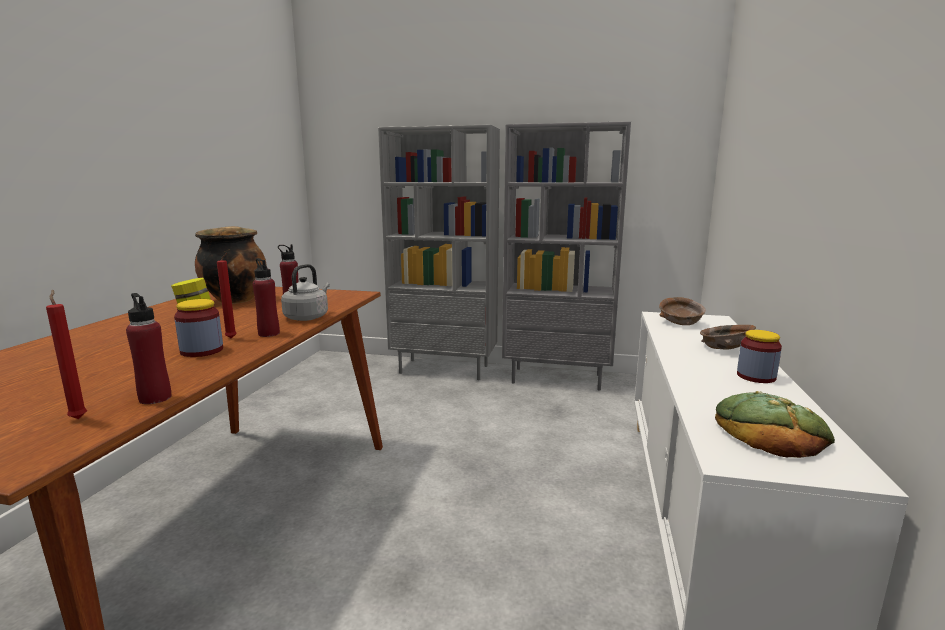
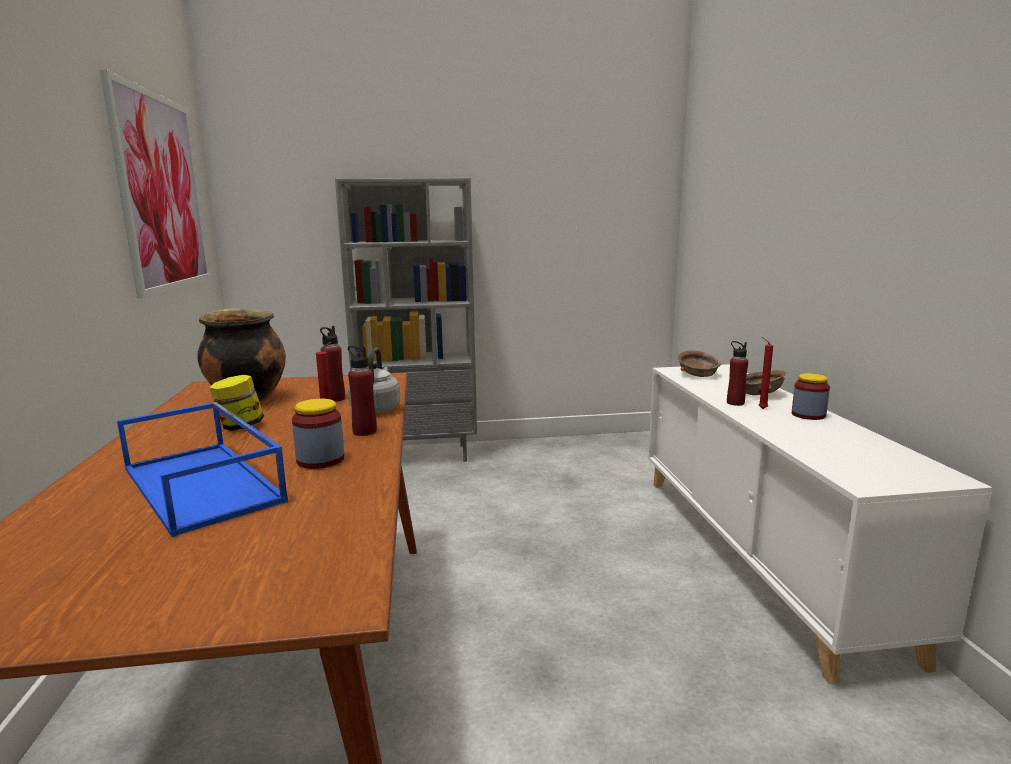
camera: 20 degrees left, 0 degrees up
red candle [46,290,87,419] -> red candle moved to [759,337,773,409]
red bottle [126,293,171,404] -> red bottle moved to [727,341,748,406]
grey bookcase [502,121,631,391] -> none
bread [715,391,835,458] -> none
none -> picture [100,69,211,298]
none -> blue tray [117,402,288,537]

